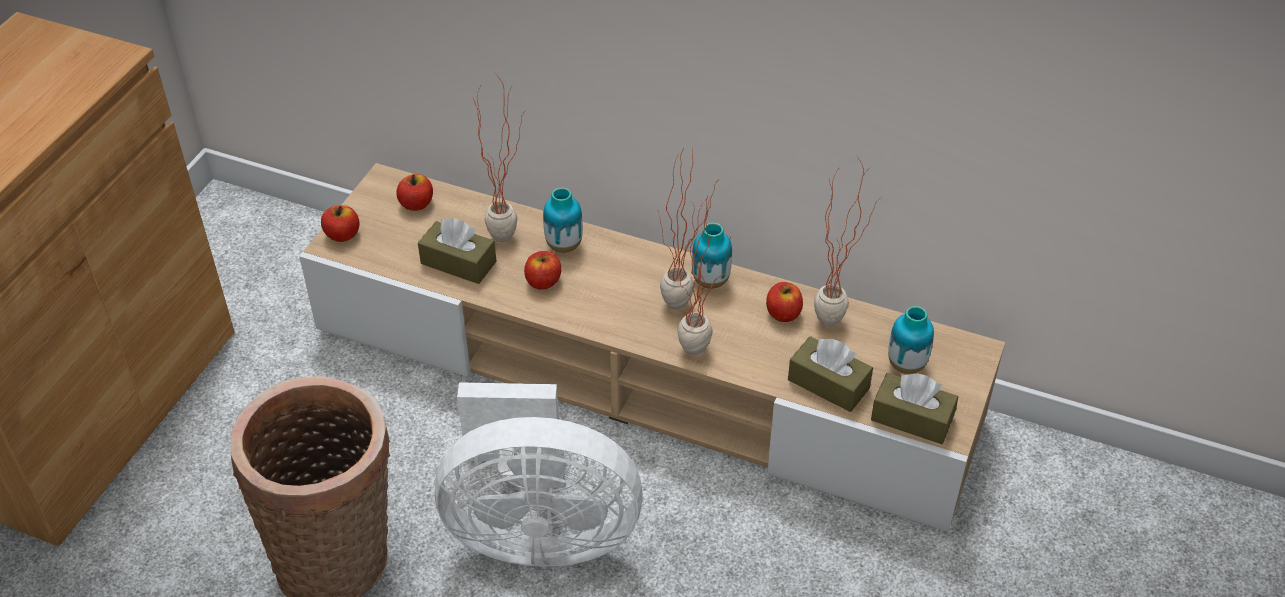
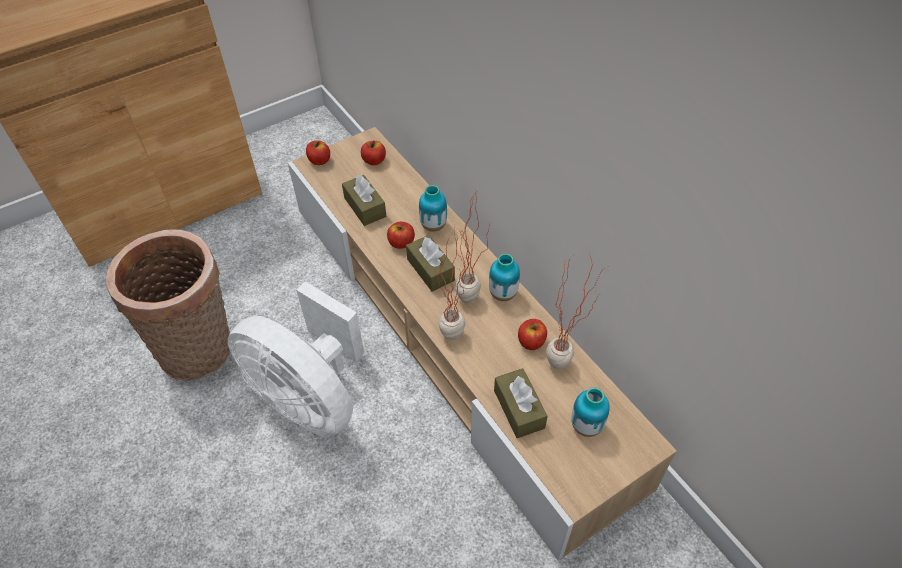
camera: 35 degrees right, 5 degrees up
potted plant [473,73,525,242] -> none
brown tissue box [871,373,958,444] -> brown tissue box moved to [406,235,455,292]

